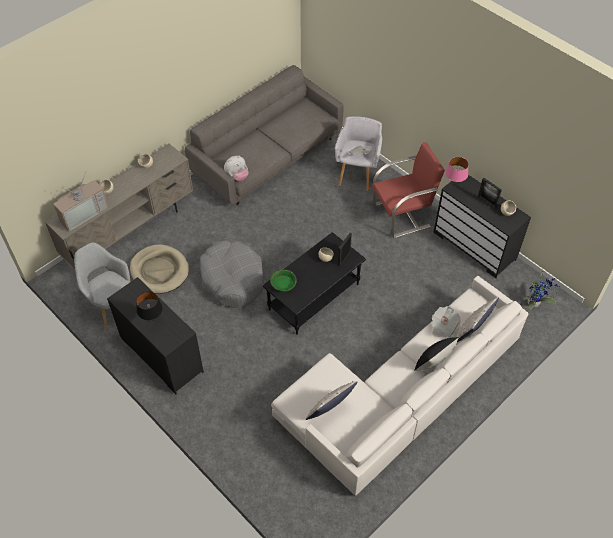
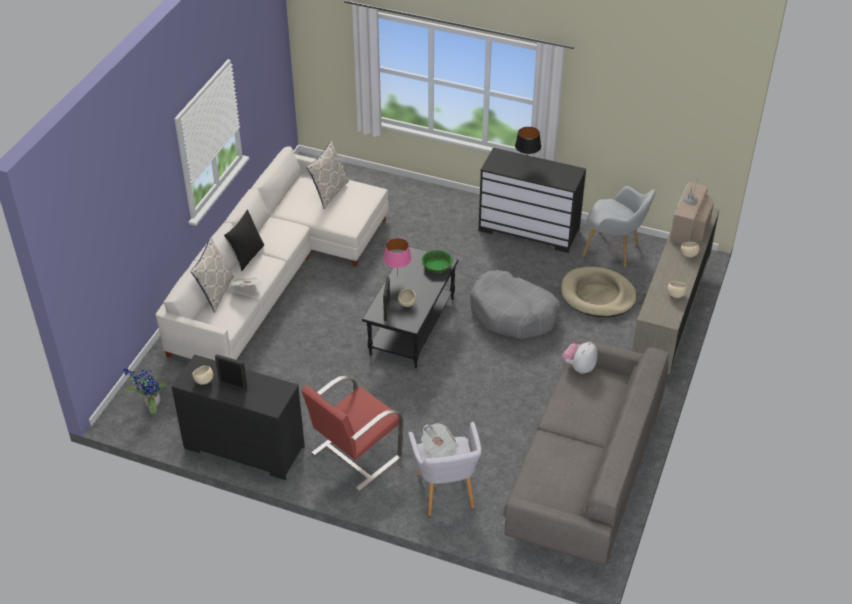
camera: 155 degrees right, 10 degrees down
pink table lamp [445,157,468,185] -> pink table lamp moved to [384,238,411,268]

